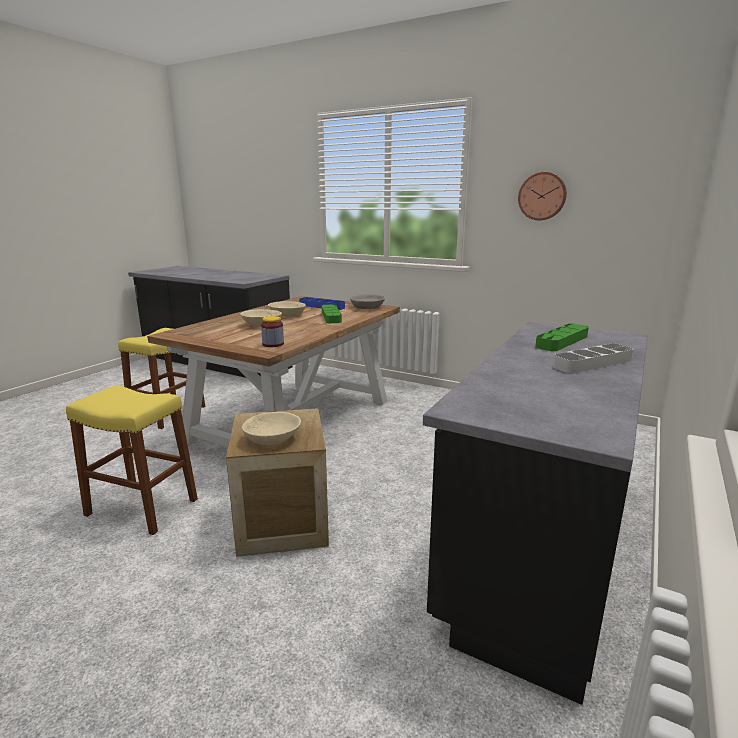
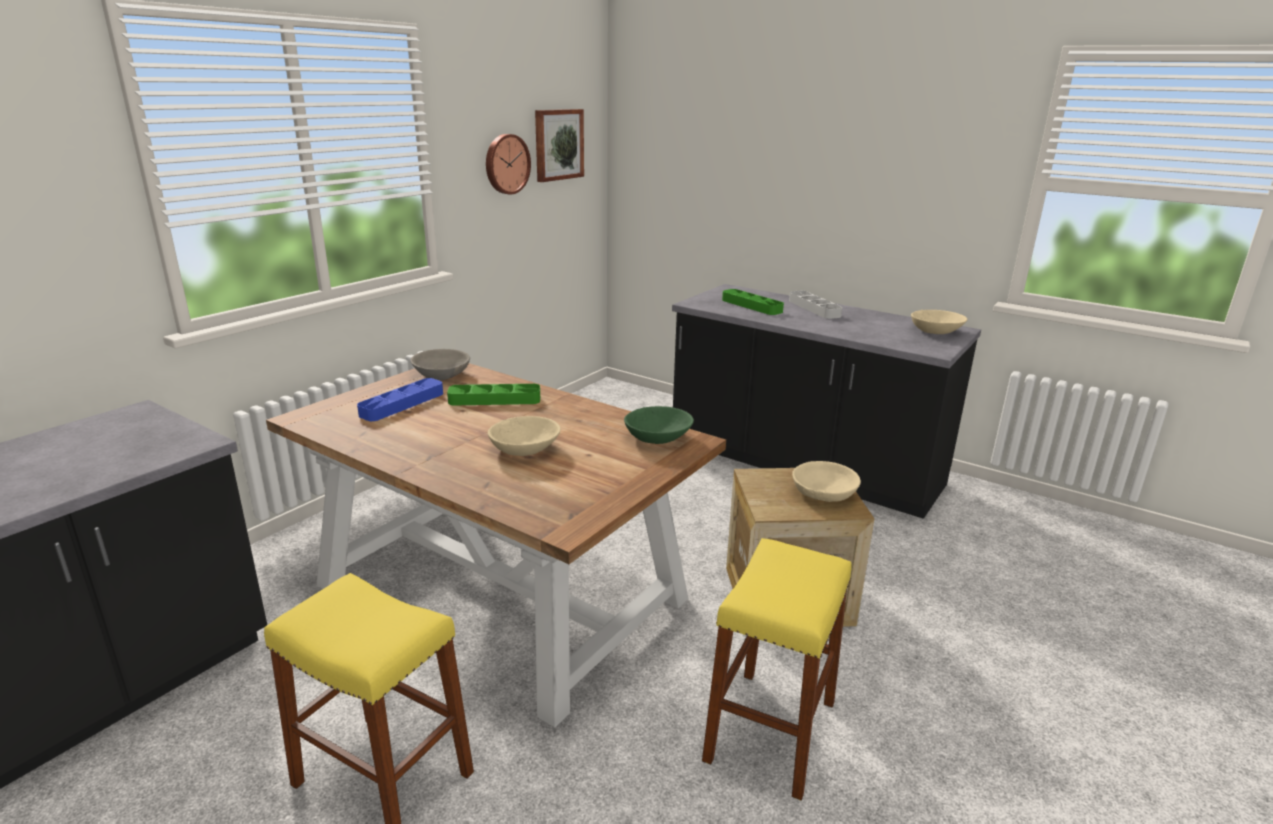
camera: 85 degrees left, 5 degrees up
jar [261,316,284,347] -> green bowl [624,406,694,444]
beige bowl [268,301,306,317] -> beige bowl moved to [911,310,967,334]
none -> picture [535,109,584,182]

